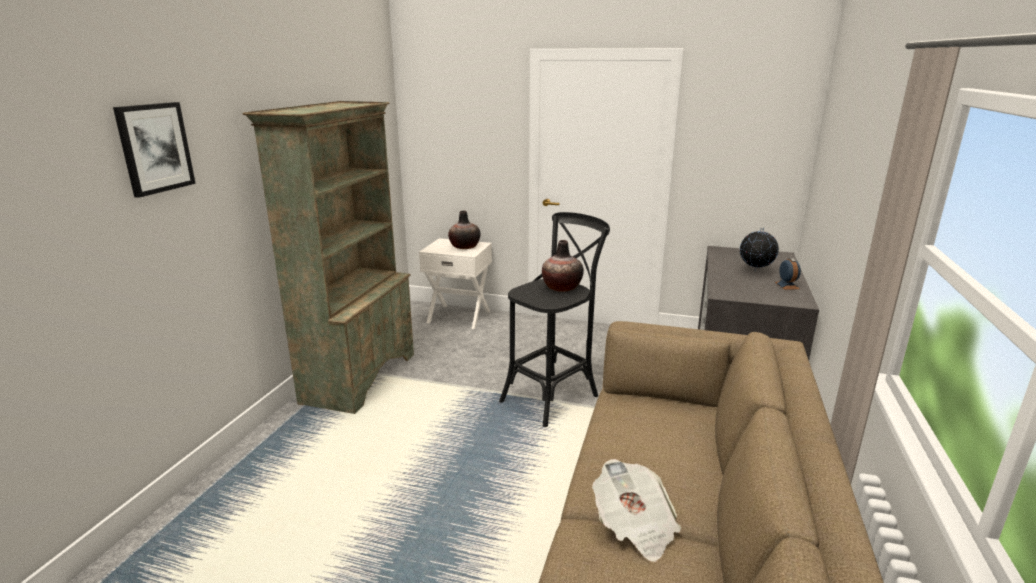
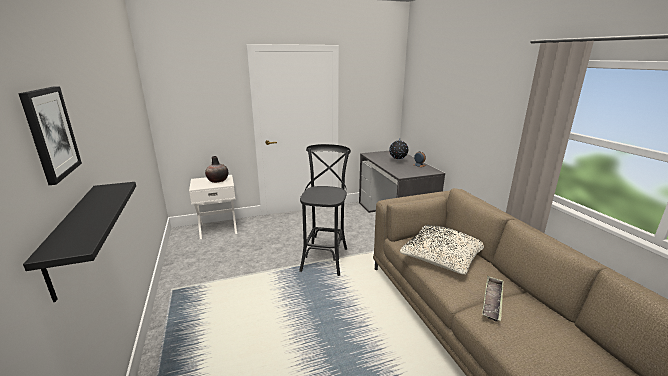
camera: 35 degrees left, 0 degrees up
green bookcase [242,101,414,414] -> none
vase [542,240,584,292] -> none
newspaper [592,459,681,562] -> tray [482,276,504,322]
none -> black shelf [23,182,136,302]
none -> beige pillow [400,225,484,275]

